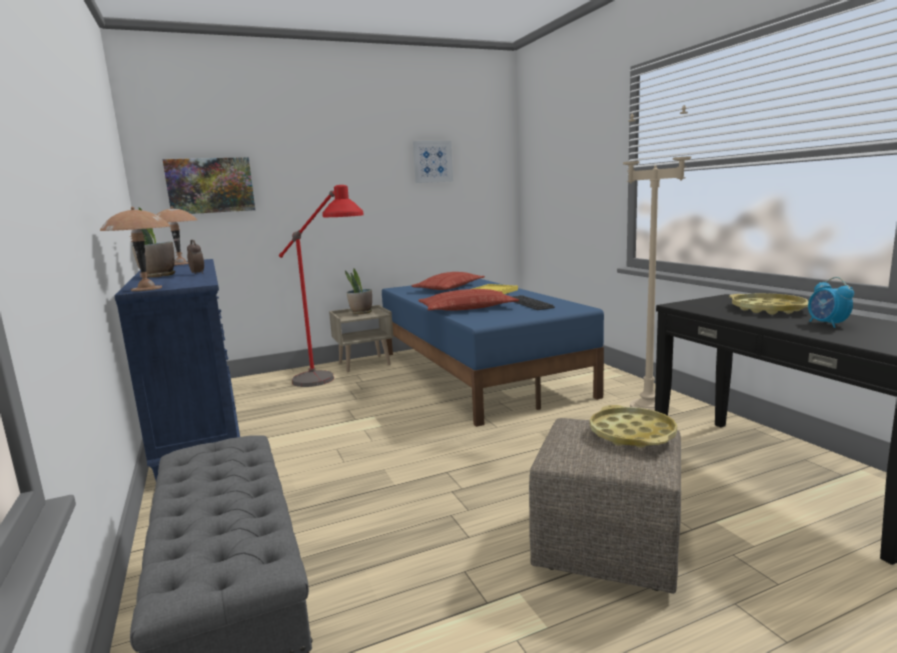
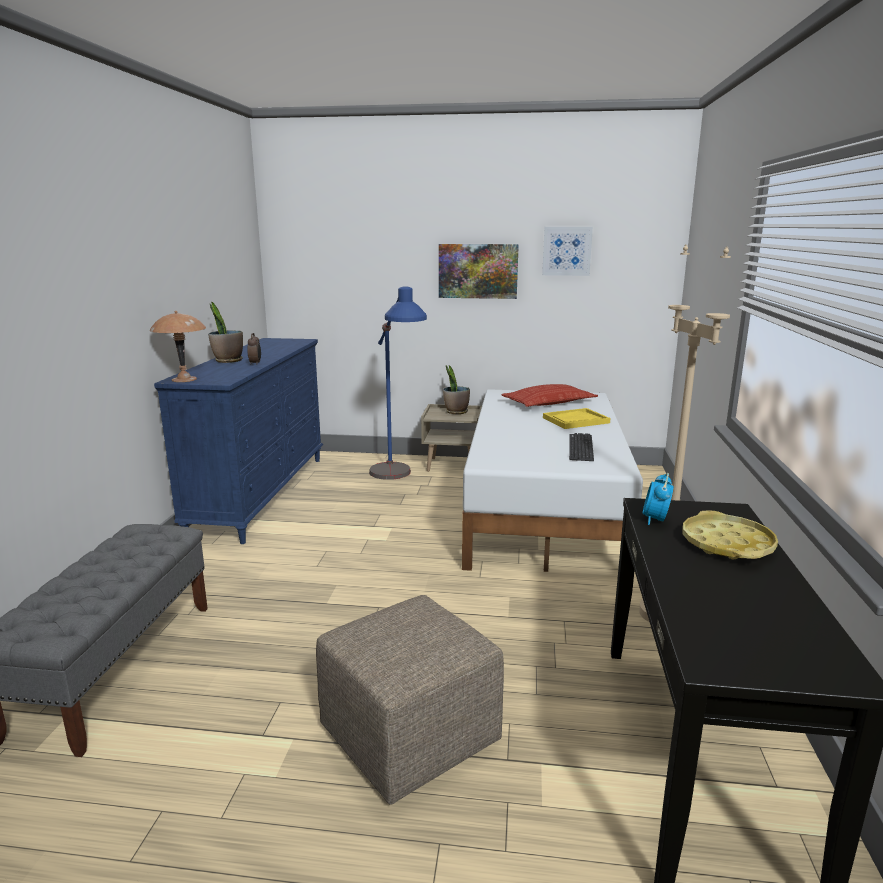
camera: 30 degrees right, 5 degrees up
brown table lamp [156,206,197,265] -> none
picture [162,157,255,214] -> picture moved to [439,244,519,299]
red floor lamp [279,185,364,387] -> blue floor lamp [369,286,427,480]
blue bed [382,279,604,427] -> white bed [462,389,643,572]
pillow [418,289,519,311] -> none
yellow tray [590,405,677,448] -> none
alarm clock [808,277,854,328] -> alarm clock moved to [643,473,673,525]

